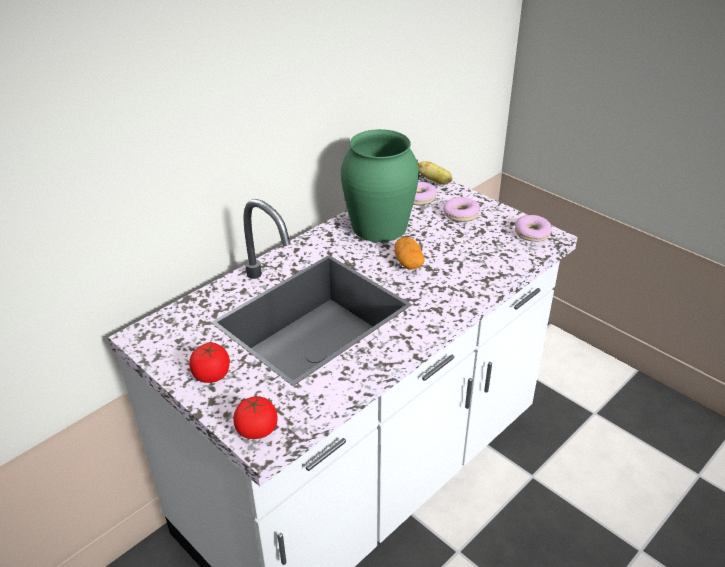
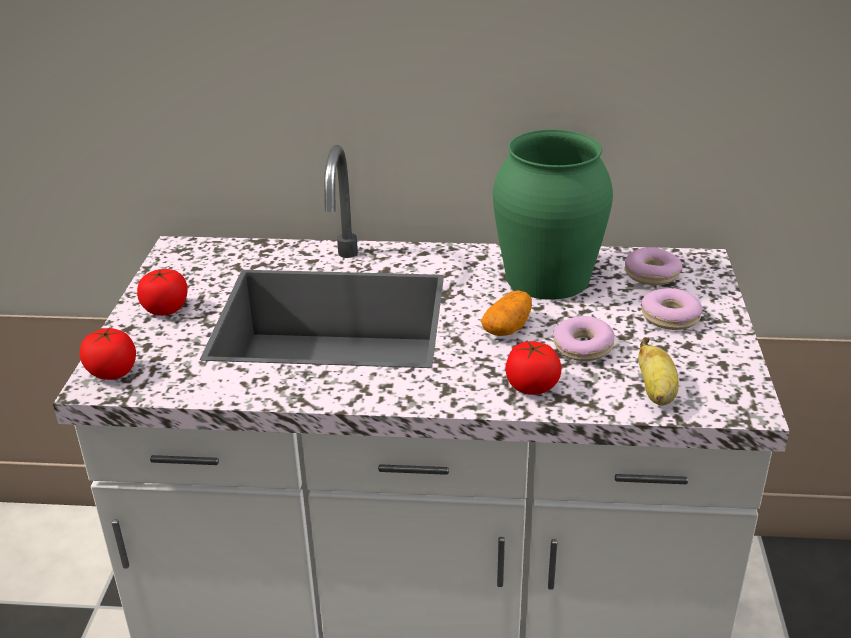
camera: 50 degrees right, 5 degrees down
banana [416,159,453,185] -> banana moved to [638,337,679,406]
donut [515,215,552,242] -> donut moved to [553,316,615,361]
none -> tomato [505,341,562,395]

